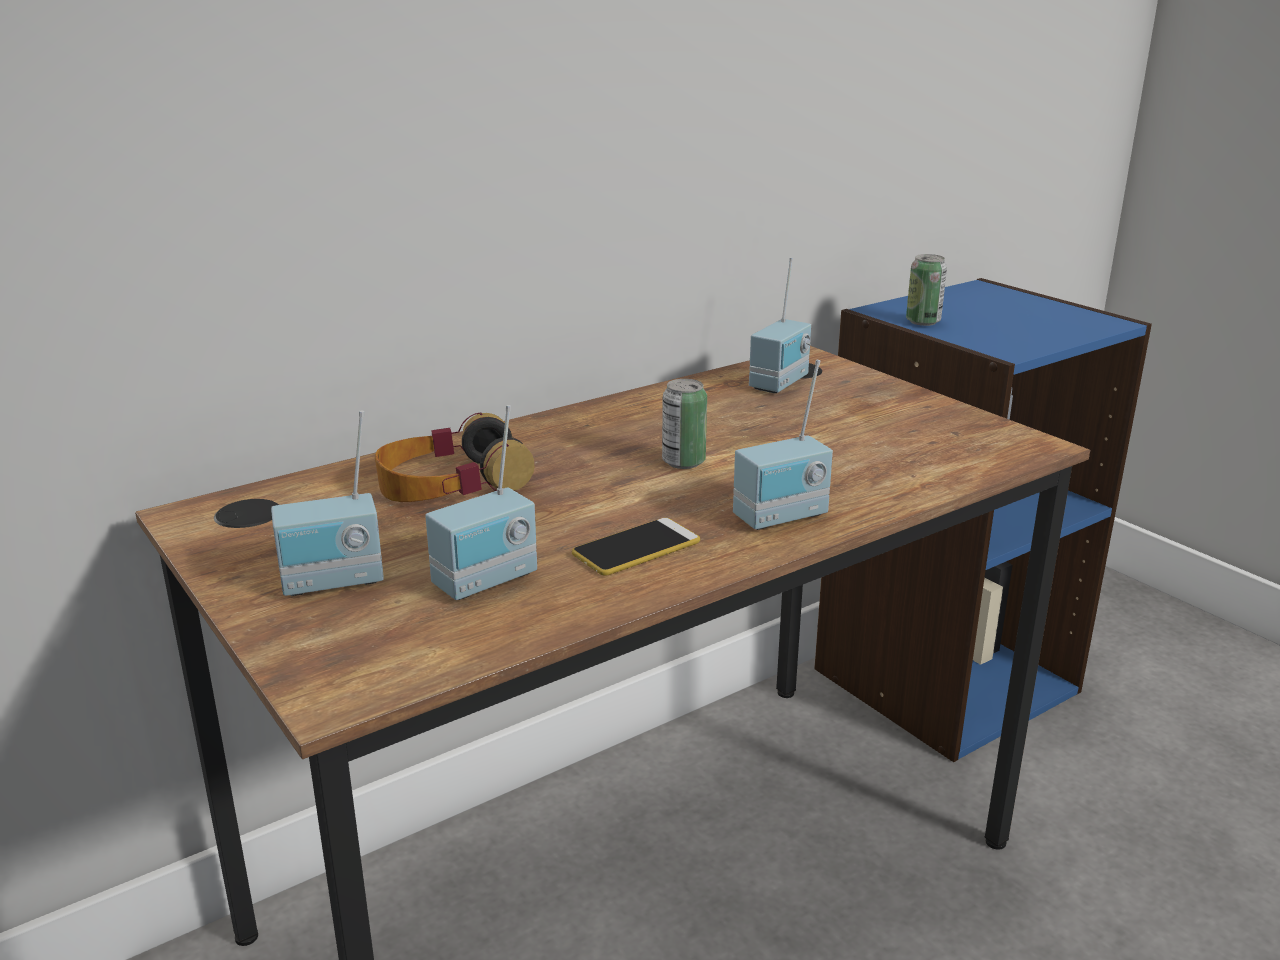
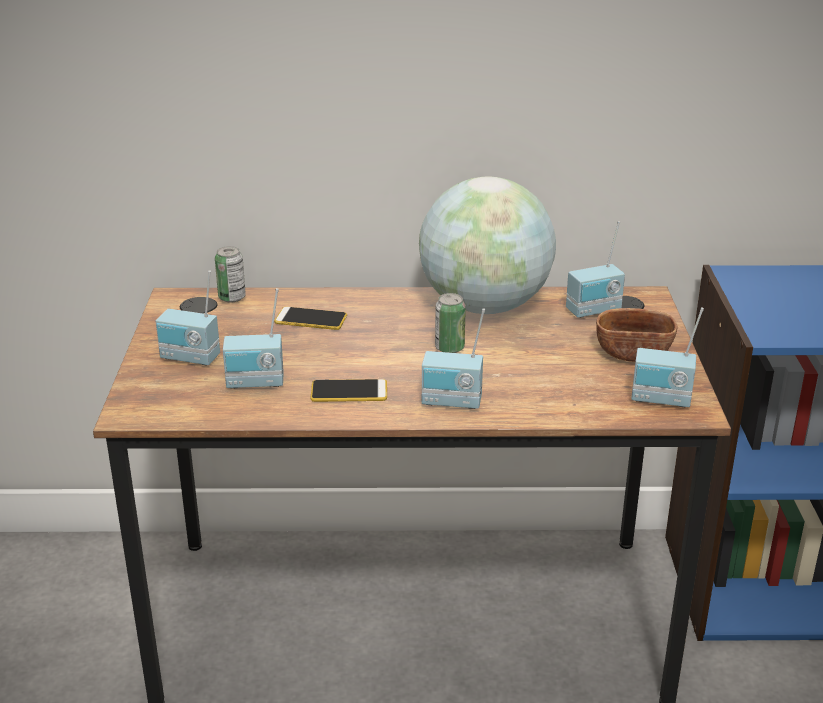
camera: 35 degrees right, 5 degrees up
headphones [375,412,535,502] -> phone [274,307,347,330]
can [906,254,947,326] -> can moved to [215,246,246,303]
none -> globe [419,177,556,314]
none -> brown bowl [596,308,677,362]
none -> radio [631,307,704,407]

